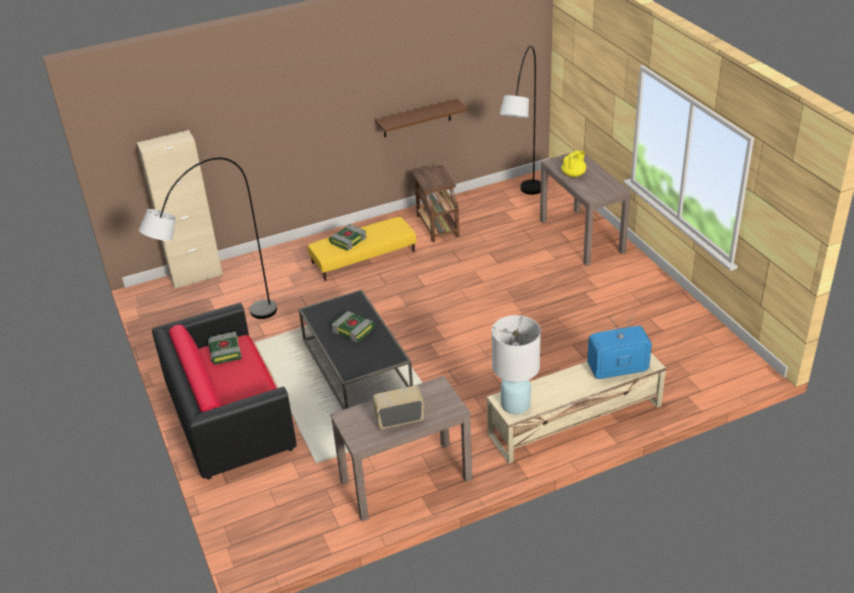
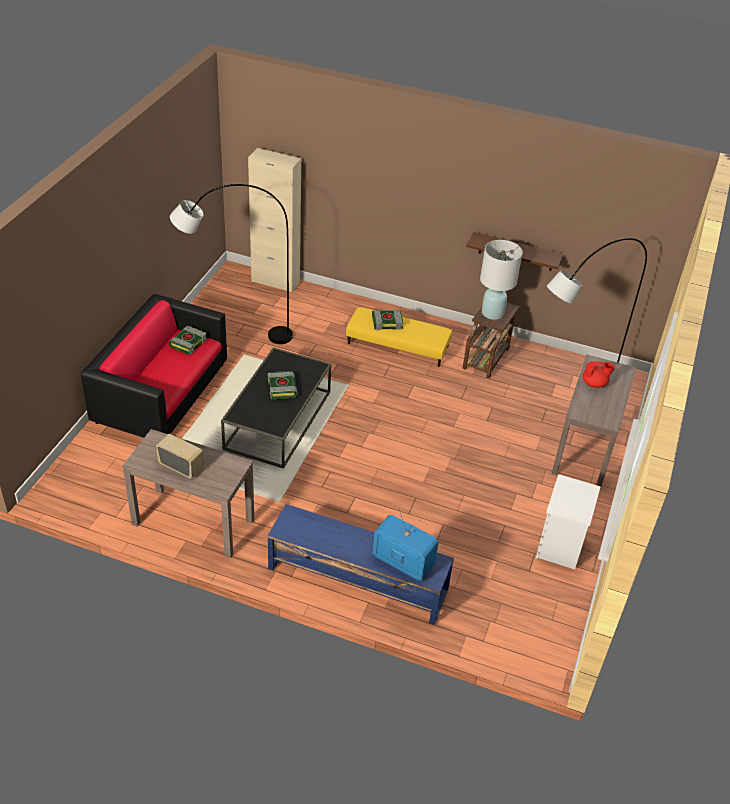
camera: 40 degrees right, 5 degrees up
beige tv stand [487,353,666,464] -> blue tv stand [268,504,454,625]
white table lamp [492,315,541,414] -> white table lamp moved to [480,240,523,320]
yellow teapot [561,151,586,177] -> red teapot [583,361,615,388]
none -> white nightstand [536,474,600,569]

